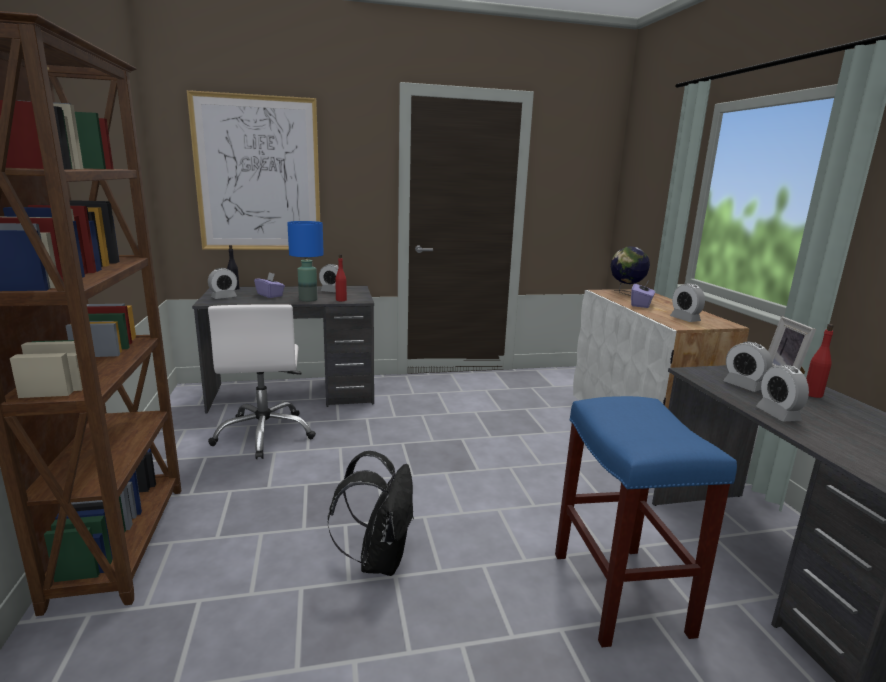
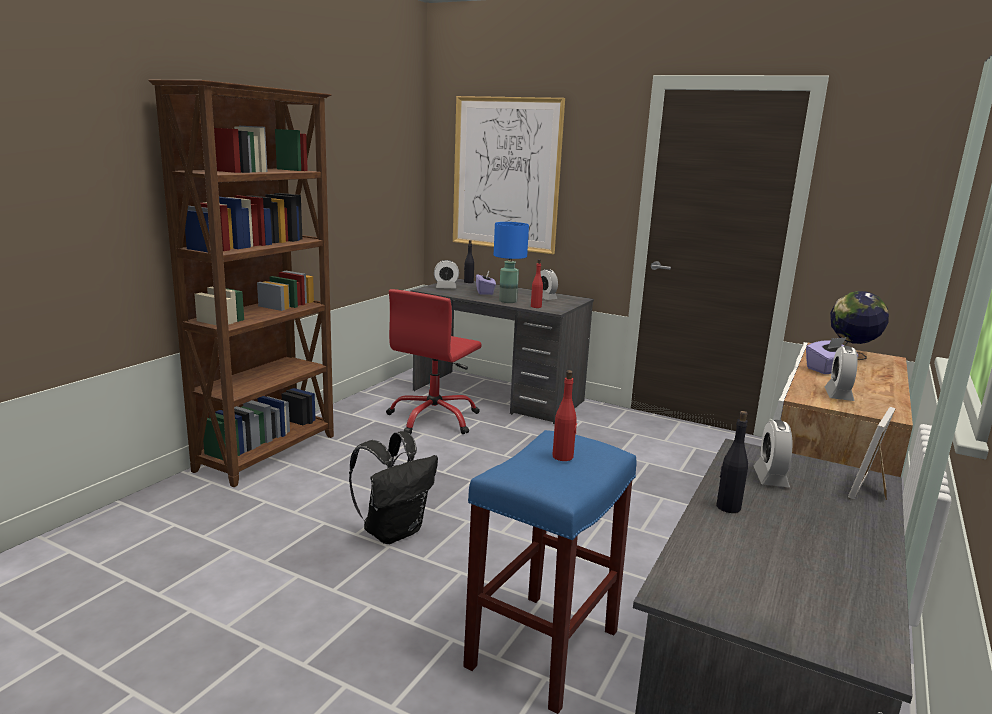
camera: 40 degrees right, 0 degrees up
white office chair [208,304,316,459] -> red office chair [386,289,482,435]
alarm clock [756,364,809,421] -> black bottle [716,411,748,513]
red bottle [806,324,834,398] -> red bottle moved to [552,370,577,461]

